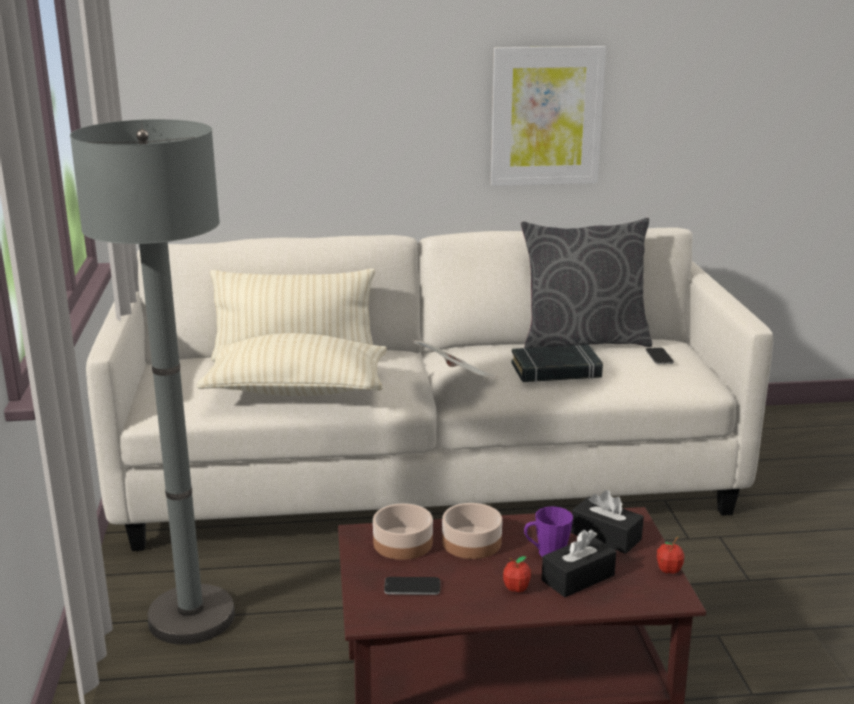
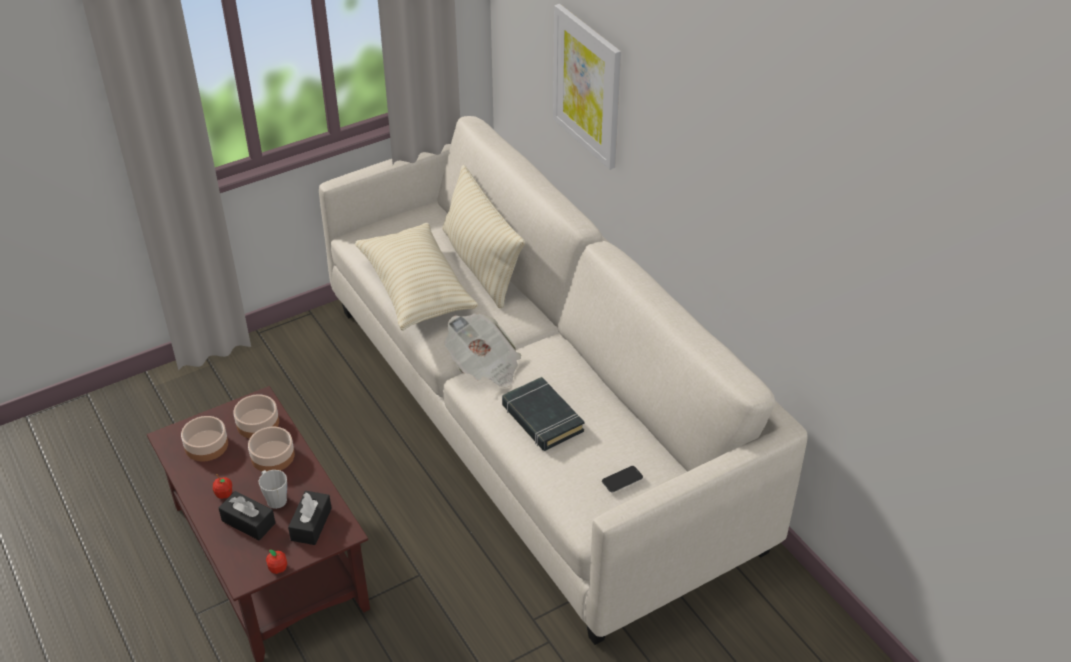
camera: 65 degrees right, 20 degrees up
grey floor lamp [70,119,235,645] -> none
phone [384,577,440,595] -> bowl [181,416,228,462]
picture [491,46,606,186] -> picture moved to [553,4,621,170]
grey pillow [521,218,652,348] -> none
purple mug [524,506,573,557] -> grey mug [259,470,287,509]

